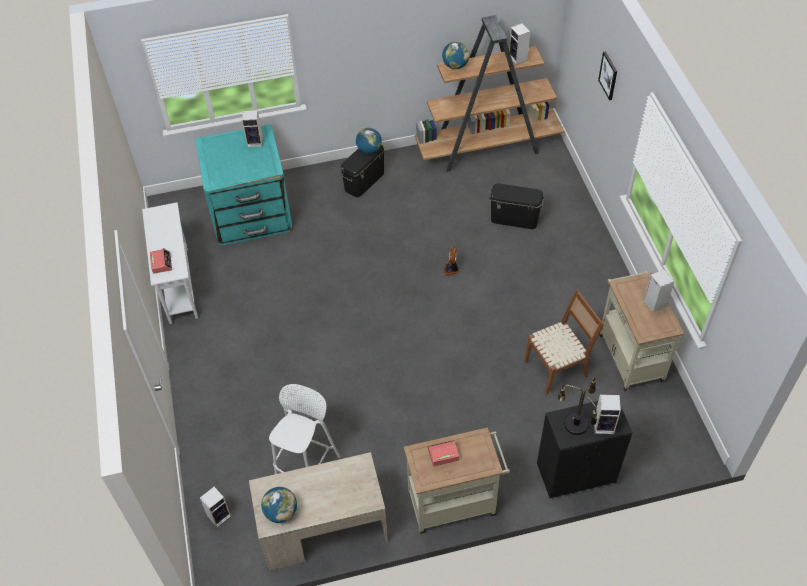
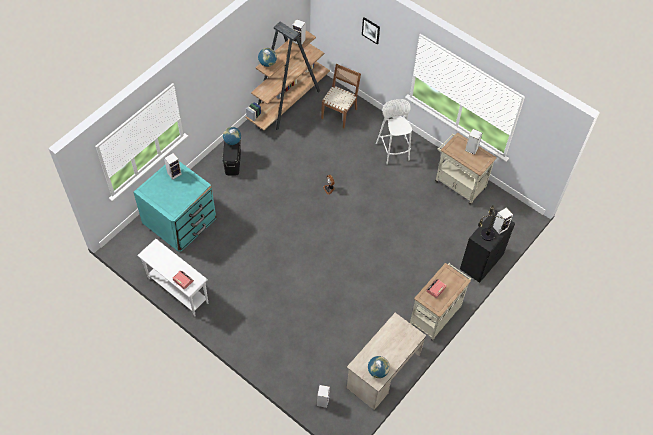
camera: 40 degrees left, 5 degrees up
white stool [269,384,340,474] -> white stool moved to [376,99,412,164]
black storage box [489,184,544,229] -> none
chair [524,290,604,394] -> chair moved to [321,64,361,128]

